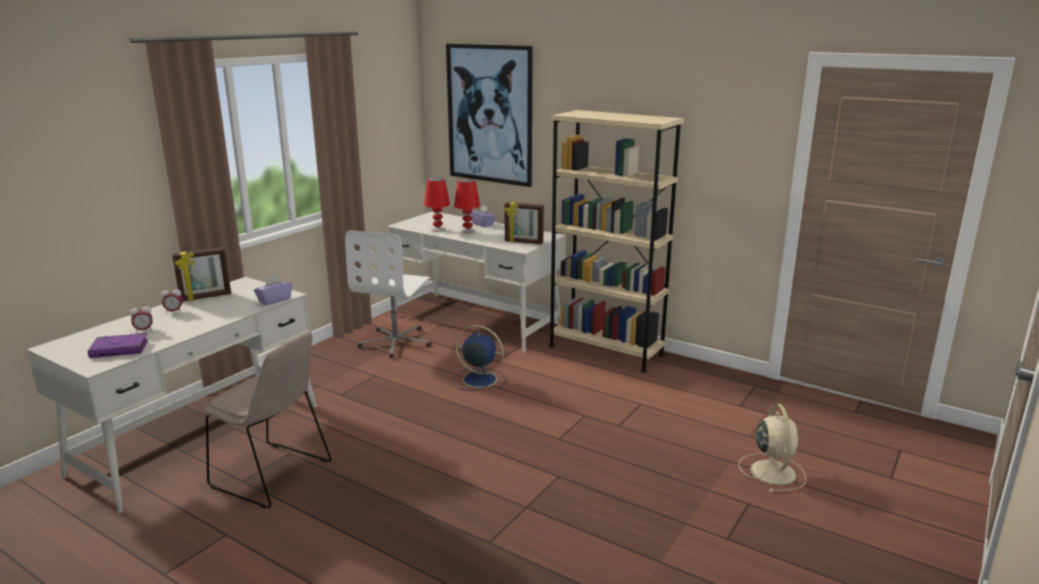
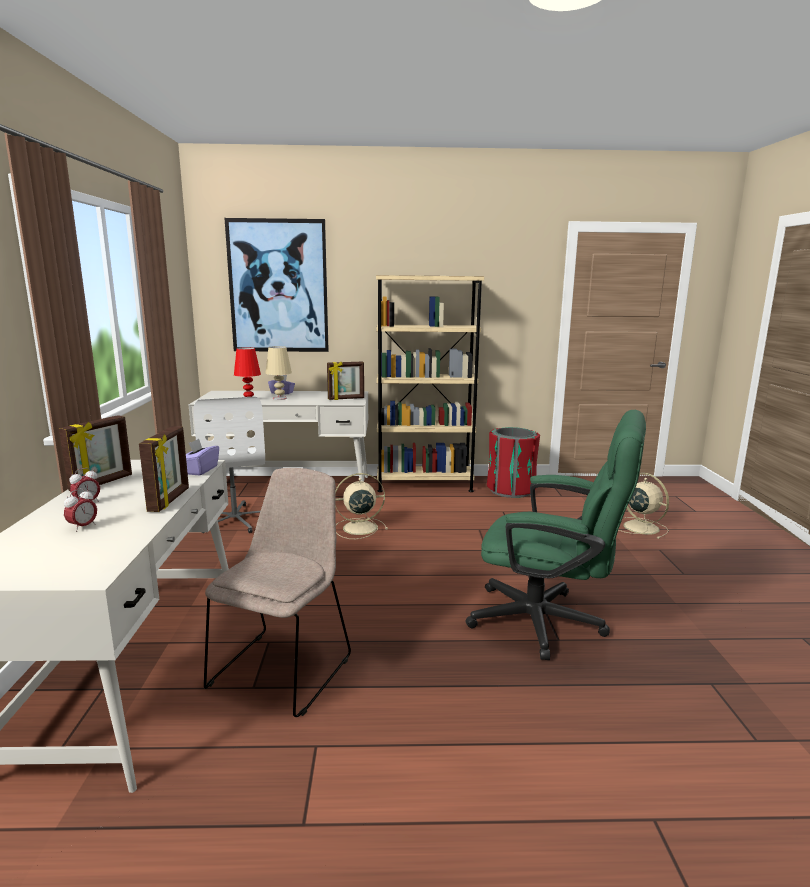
camera: 35 degrees left, 5 degrees down
purple book [88,333,148,358] -> none
beige chair [203,331,331,509] -> beige chair turned 60 degrees counterclockwise [204,468,351,717]
blue fan [453,325,505,391] -> beige fan [336,473,388,539]
red table lamp [454,178,480,234] -> beige table lamp [266,346,292,400]
none -> picture frame [139,426,189,512]
none -> green office chair [466,410,646,660]
none -> red trash can [487,427,540,498]

